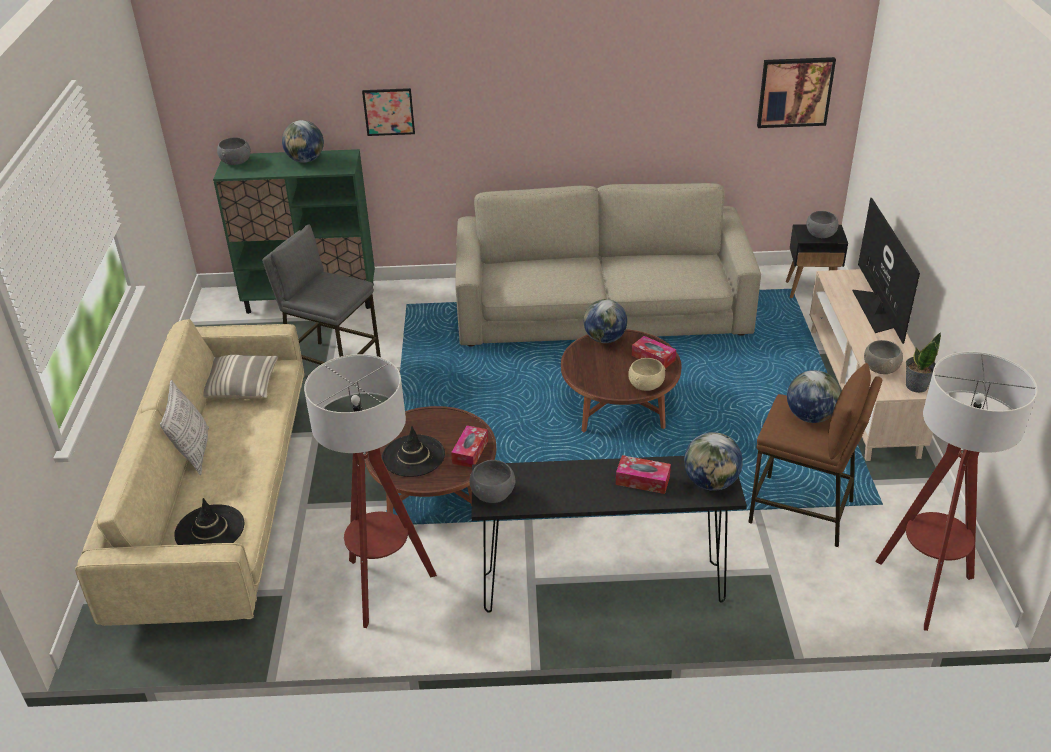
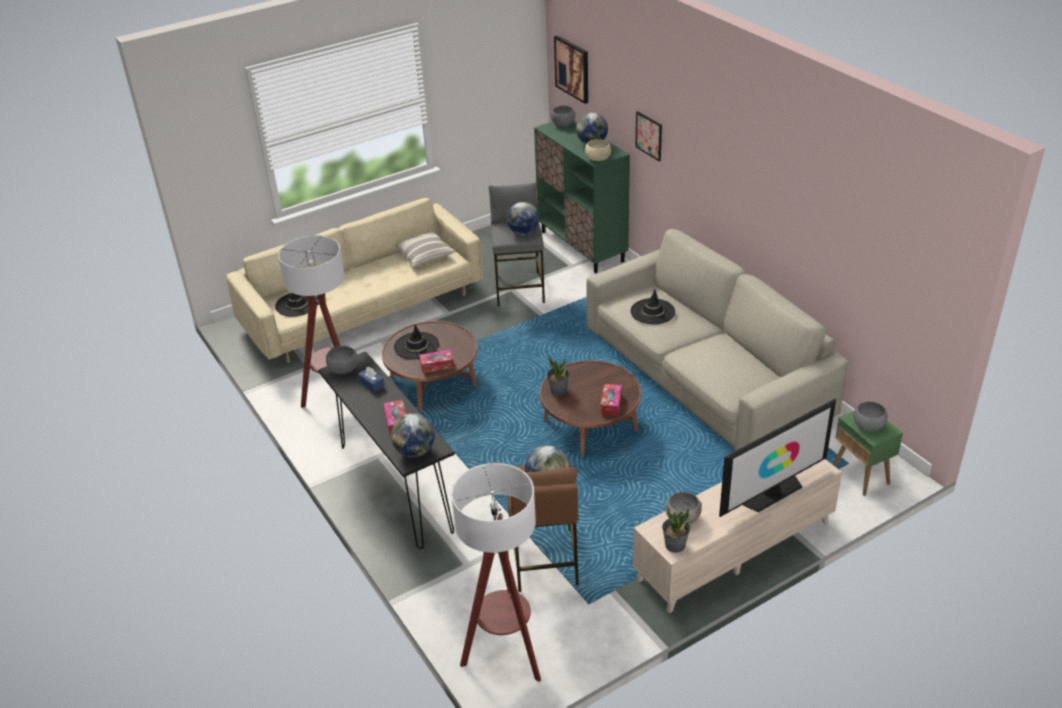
camera: 60 degrees right, 0 degrees up
pillow [160,380,209,475] -> none
globe [584,299,627,343] -> globe moved to [506,202,539,235]
beige bowl [628,358,665,391] -> beige bowl moved to [585,139,611,161]
picture [757,57,836,128] -> picture moved to [554,35,588,104]
black side table [786,225,848,298] -> green side table [833,411,903,496]
none -> blue tissue box [358,367,384,392]
none -> potted plant [547,354,570,396]
none -> black hat [631,289,675,324]

